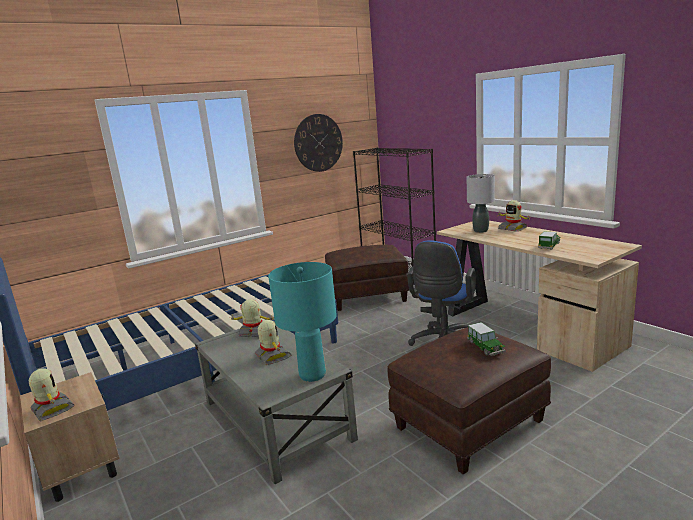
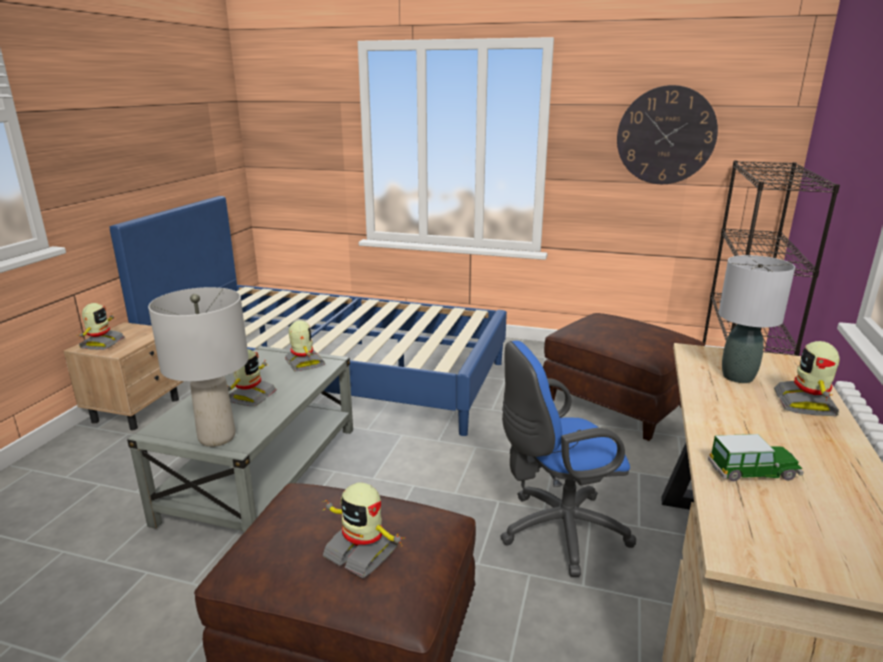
camera: 50 degrees right, 5 degrees up
turquoise table lamp [268,262,337,382] -> grey table lamp [148,287,249,447]
toy car [467,322,506,356] -> toy robot [322,483,405,578]

